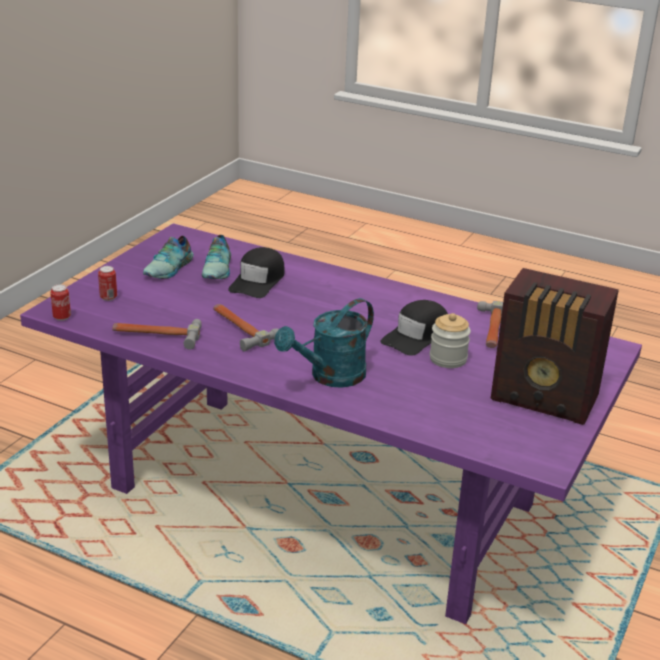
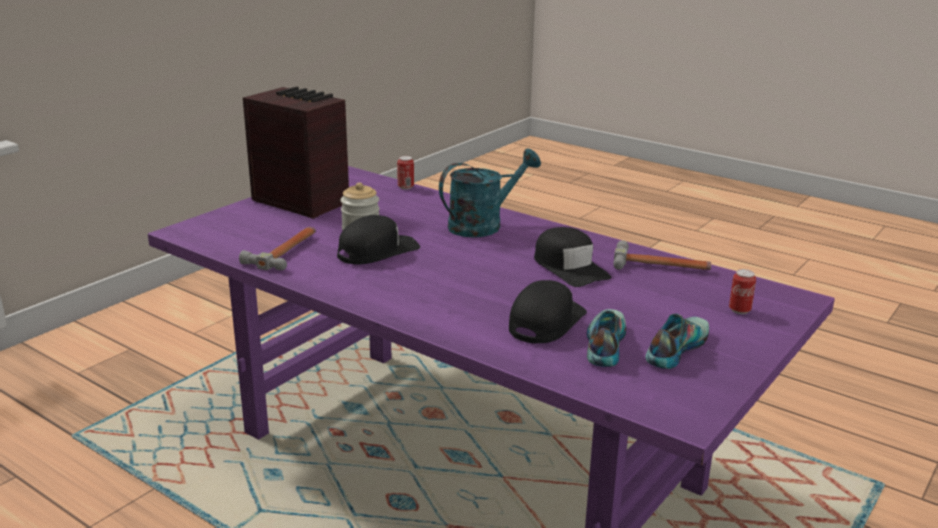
camera: 170 degrees left, 5 degrees down
can [50,284,71,321] -> can moved to [397,156,414,190]
hammer [213,304,279,352] -> black cap [534,227,611,287]

